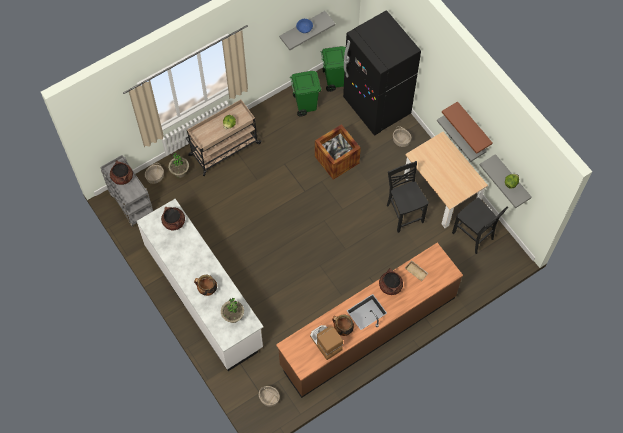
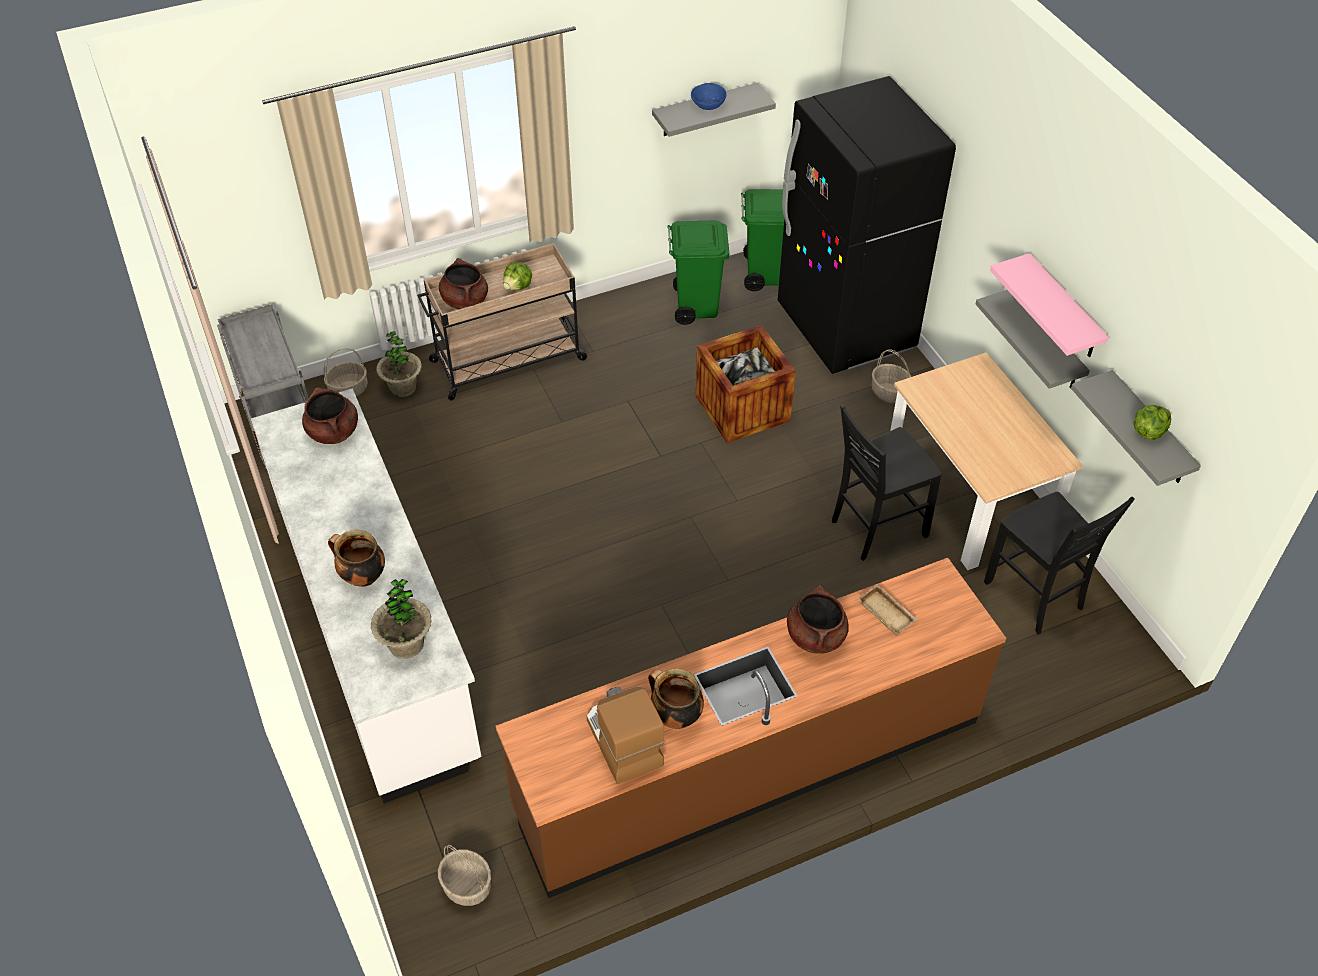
camera: 10 degrees right, 15 degrees down
brown cooking pot [110,160,133,185] -> brown cooking pot moved to [439,258,488,309]
black chair [387,161,429,233] -> black chair turned 105 degrees counterclockwise [832,405,942,561]
brown shelf [442,101,493,154] -> pink shelf [990,253,1109,357]

